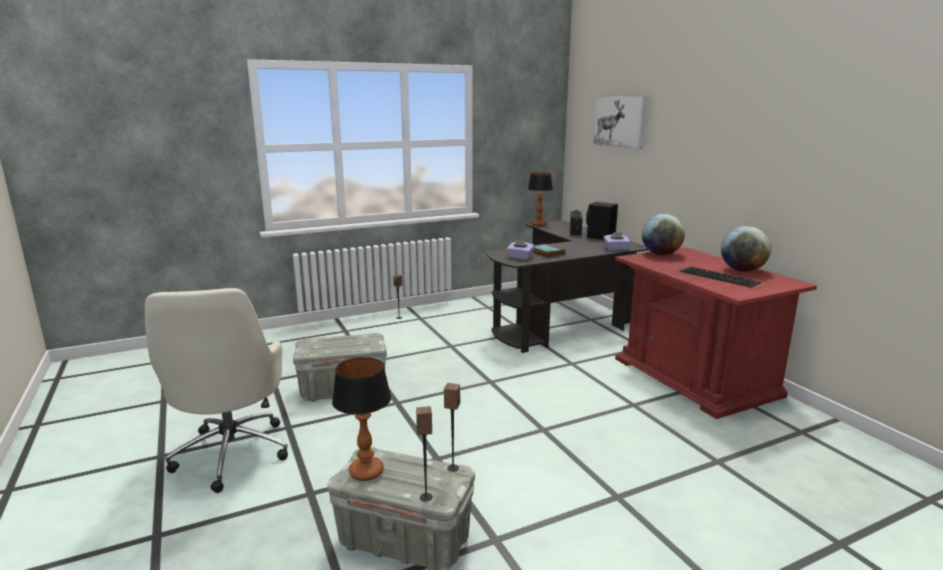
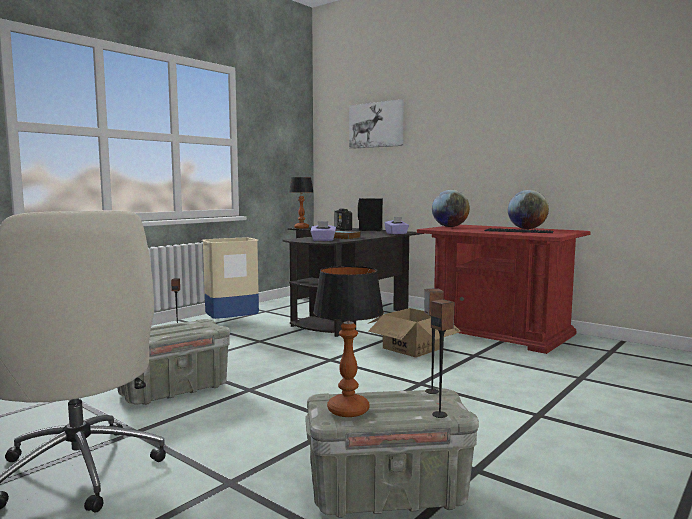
camera: 25 degrees left, 10 degrees down
none -> beige trash can [202,238,259,319]
none -> cardboard box [367,308,461,358]

